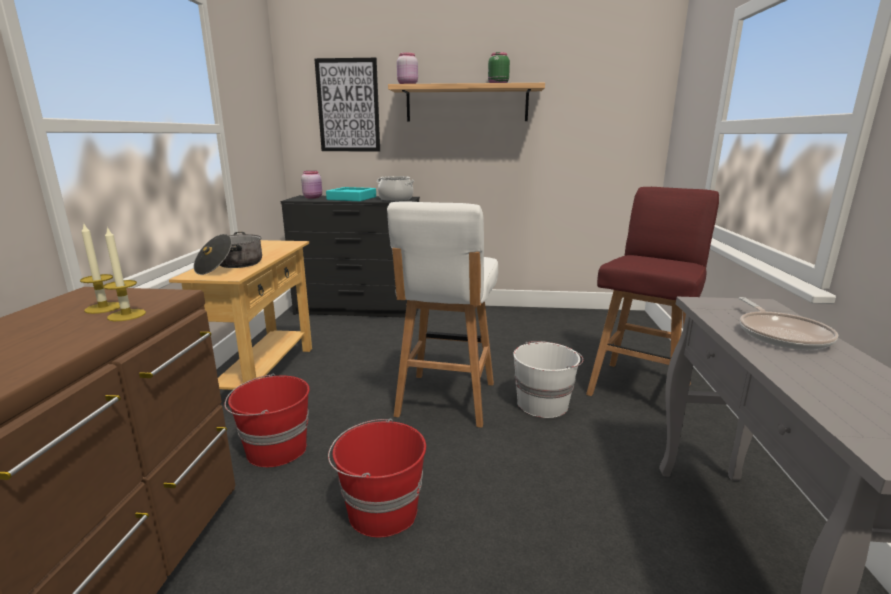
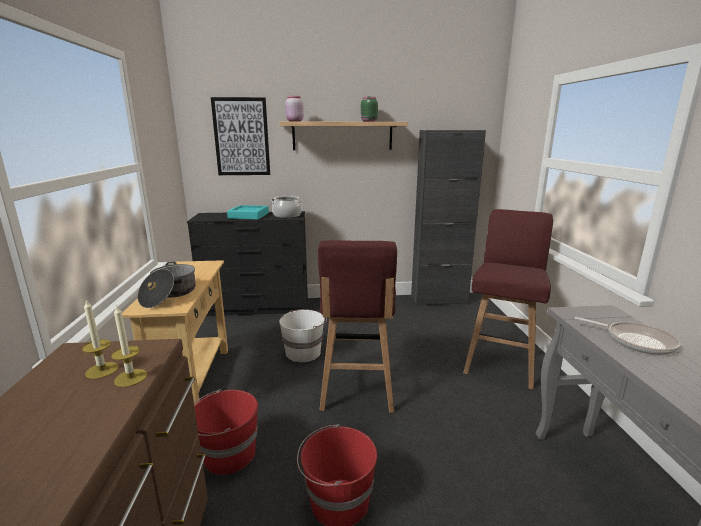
camera: 10 degrees left, 0 degrees up
pink jar [301,171,322,199] -> none
white stool [387,201,498,428] -> red stool [318,240,397,413]
white bucket [513,341,583,418] -> white bucket moved to [279,309,327,362]
frying pan [739,297,838,350] -> frying pan turned 45 degrees counterclockwise [575,317,681,355]
none -> black cabinet [411,130,486,306]

